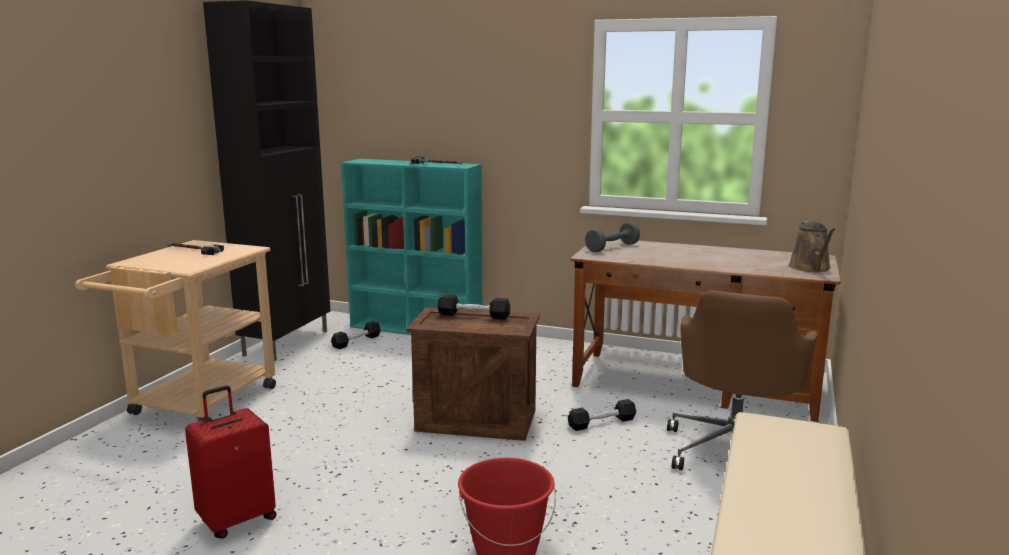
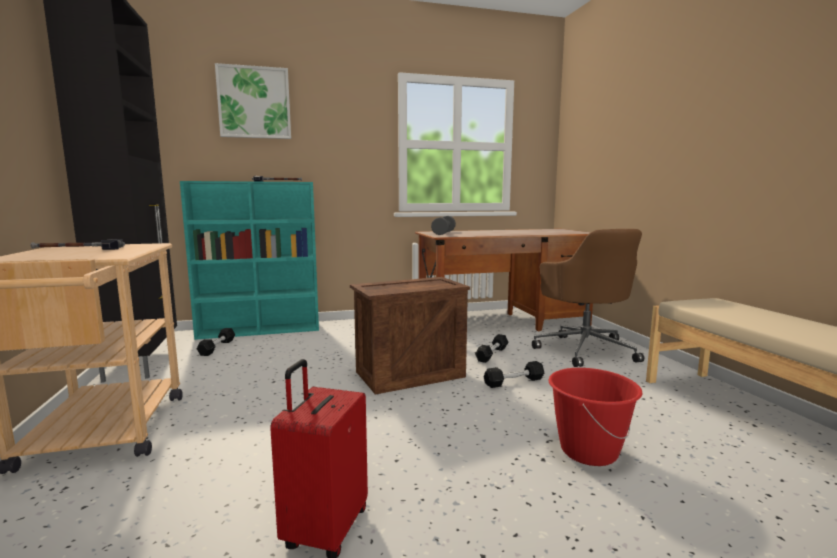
camera: 35 degrees left, 5 degrees down
black dumbbell [438,294,510,320] -> black dumbbell moved to [484,361,544,388]
brown watering can [788,221,836,272] -> none
none -> picture [215,63,291,139]

